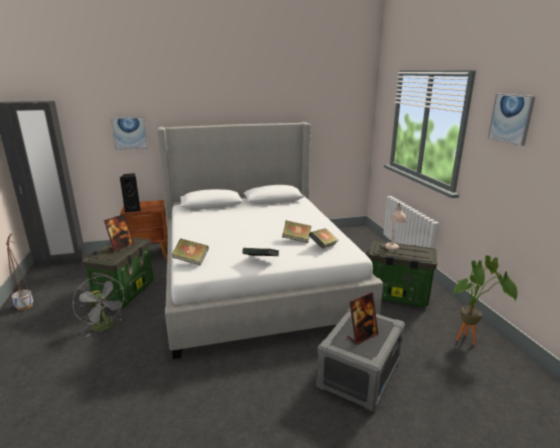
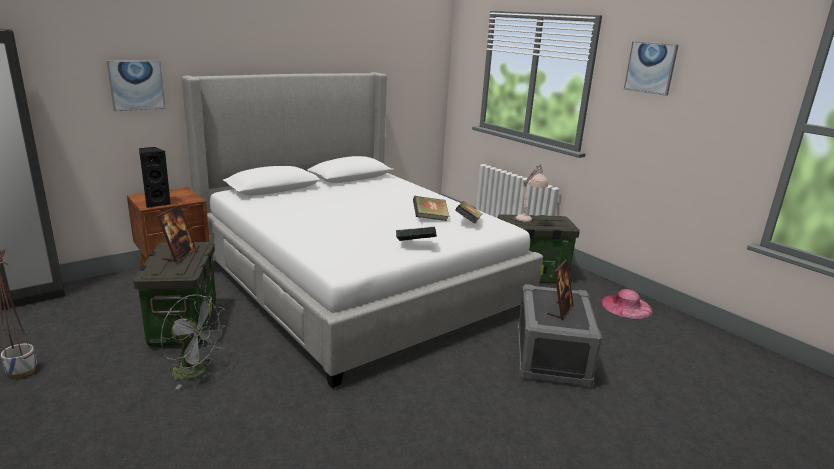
camera: 25 degrees left, 0 degrees up
book [172,239,209,266] -> none
potted plant [452,255,518,345] -> pink hat [601,289,653,319]

